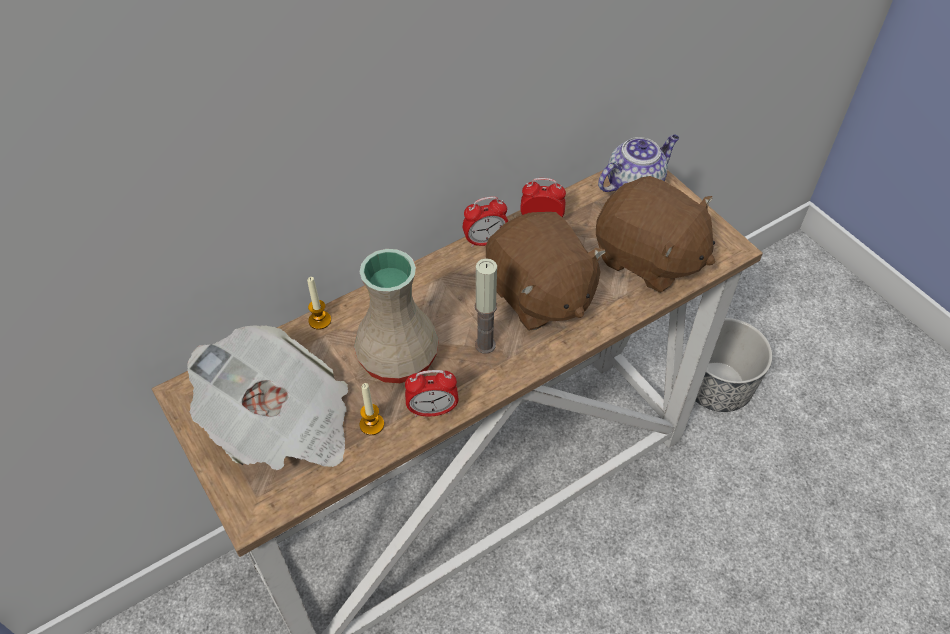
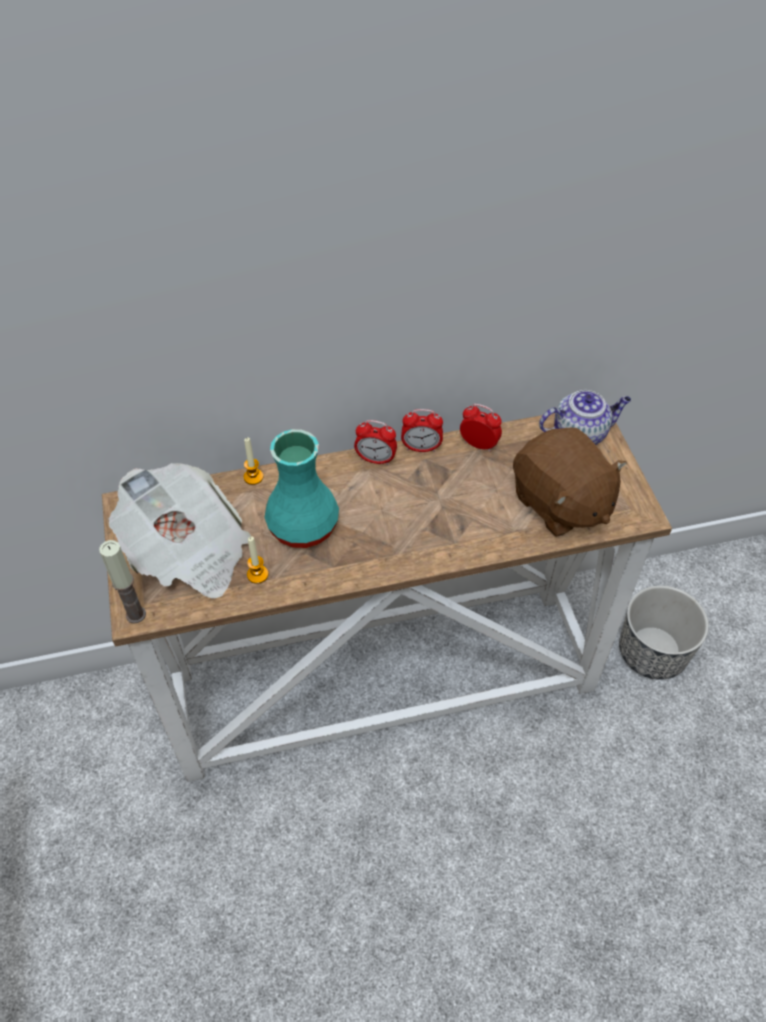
camera: 20 degrees right, 0 degrees up
beige vase [354,249,439,383] -> turquoise vase [265,429,339,548]
alarm clock [405,370,459,417] -> alarm clock moved to [354,420,397,465]
candle [474,258,497,354] -> candle moved to [99,540,146,624]
brown plush toy [486,212,606,331] -> none

